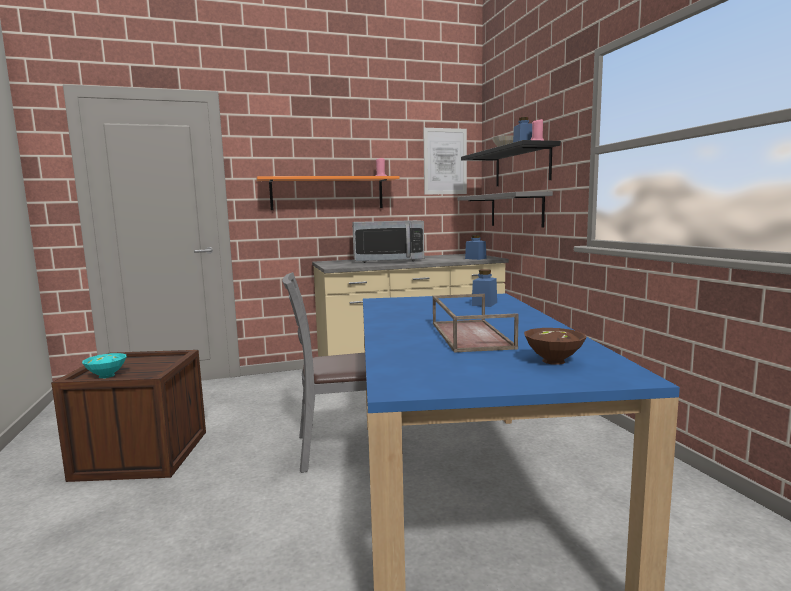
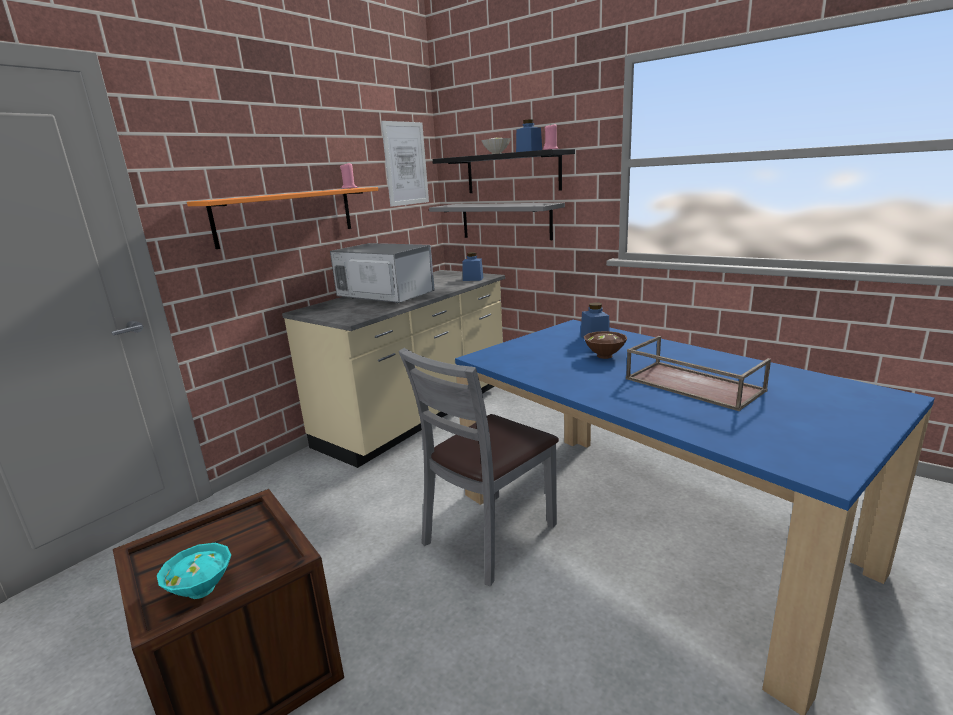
camera: 35 degrees left, 10 degrees up
microwave [352,220,424,263] -> microwave turned 105 degrees counterclockwise [330,243,435,303]
brown bowl [524,328,587,365] -> brown bowl moved to [584,331,628,359]

